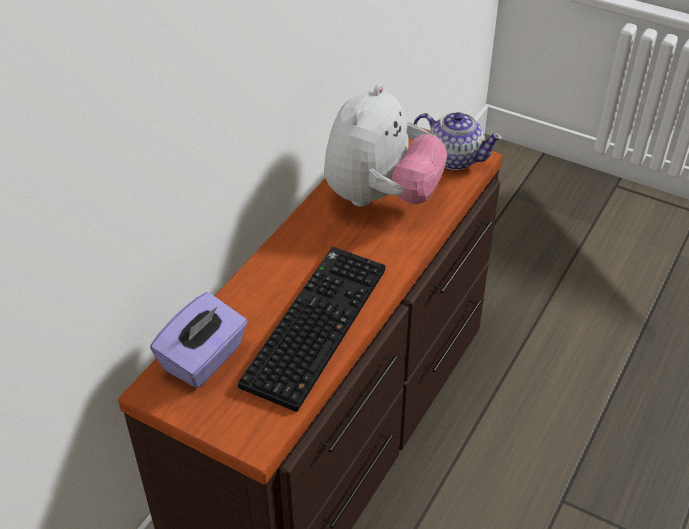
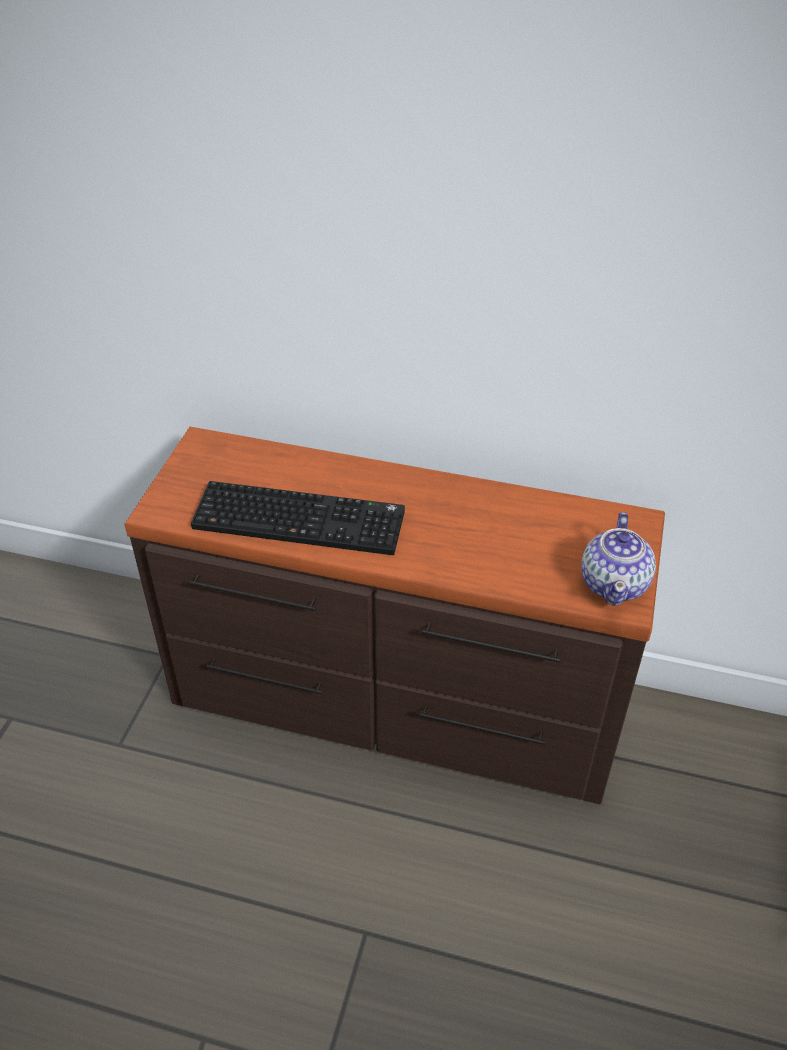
camera: 75 degrees right, 0 degrees up
purple tissue box [150,292,248,388] -> none
plush toy [324,83,447,207] -> none

